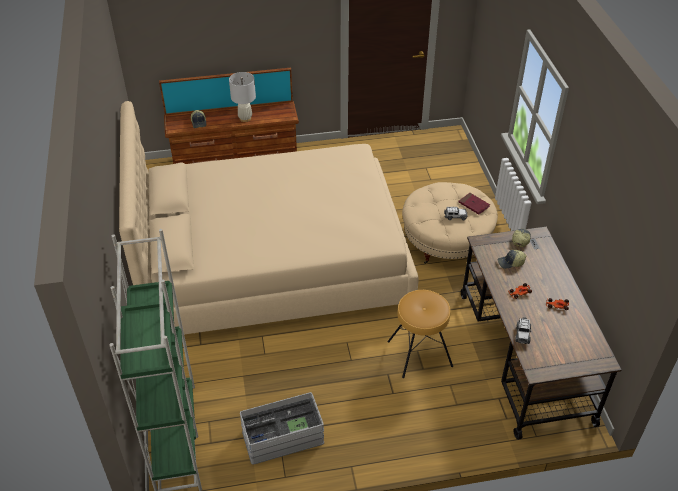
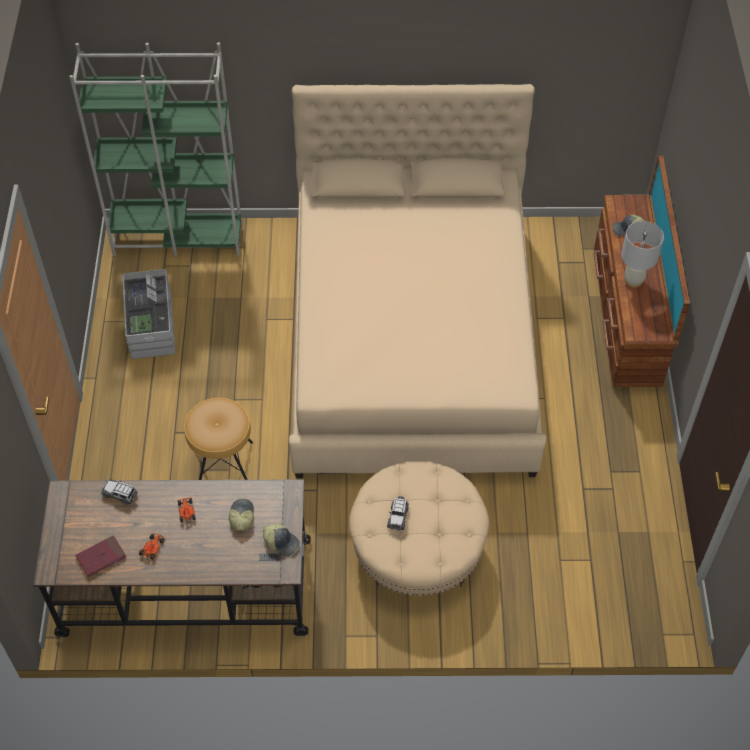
camera: 100 degrees right, 10 degrees up
red book [459,193,490,215] -> red book moved to [75,535,126,577]

